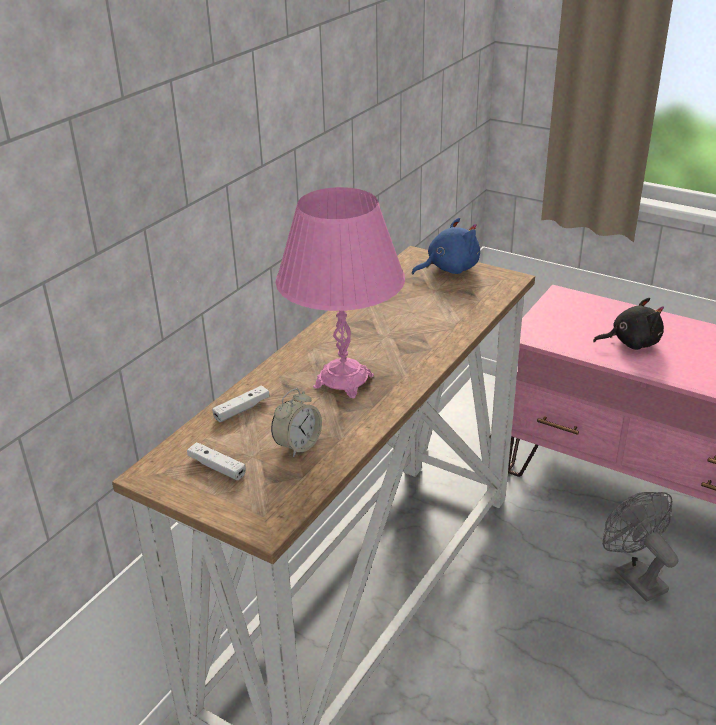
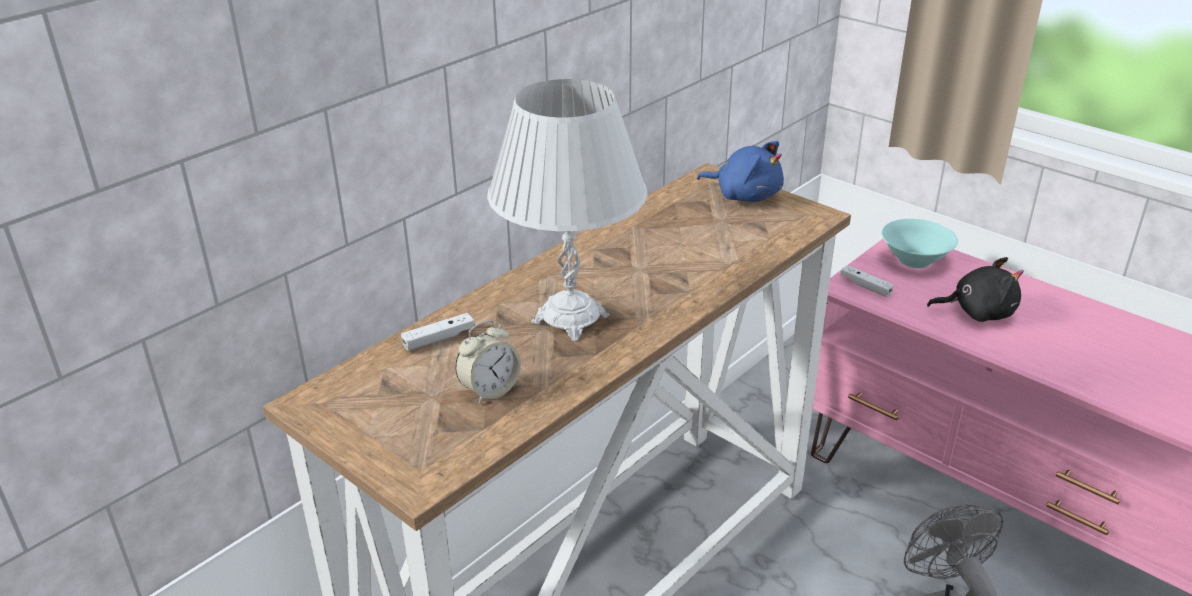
camera: 10 degrees right, 0 degrees up
white game controller [187,442,246,480] -> white game controller moved to [840,265,894,297]
pink table lamp [275,187,405,399] -> white table lamp [487,79,648,341]
blue plush toy [412,218,480,275] -> blue plush toy turned 45 degrees clockwise [697,141,784,202]
none -> turquoise bowl [881,219,958,268]

